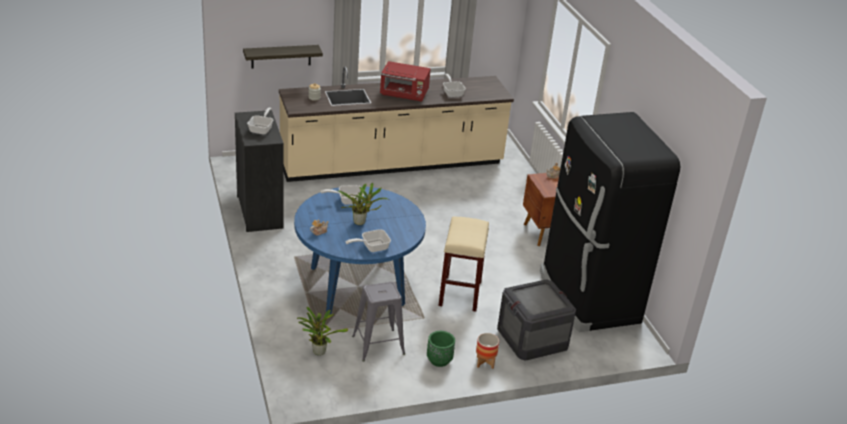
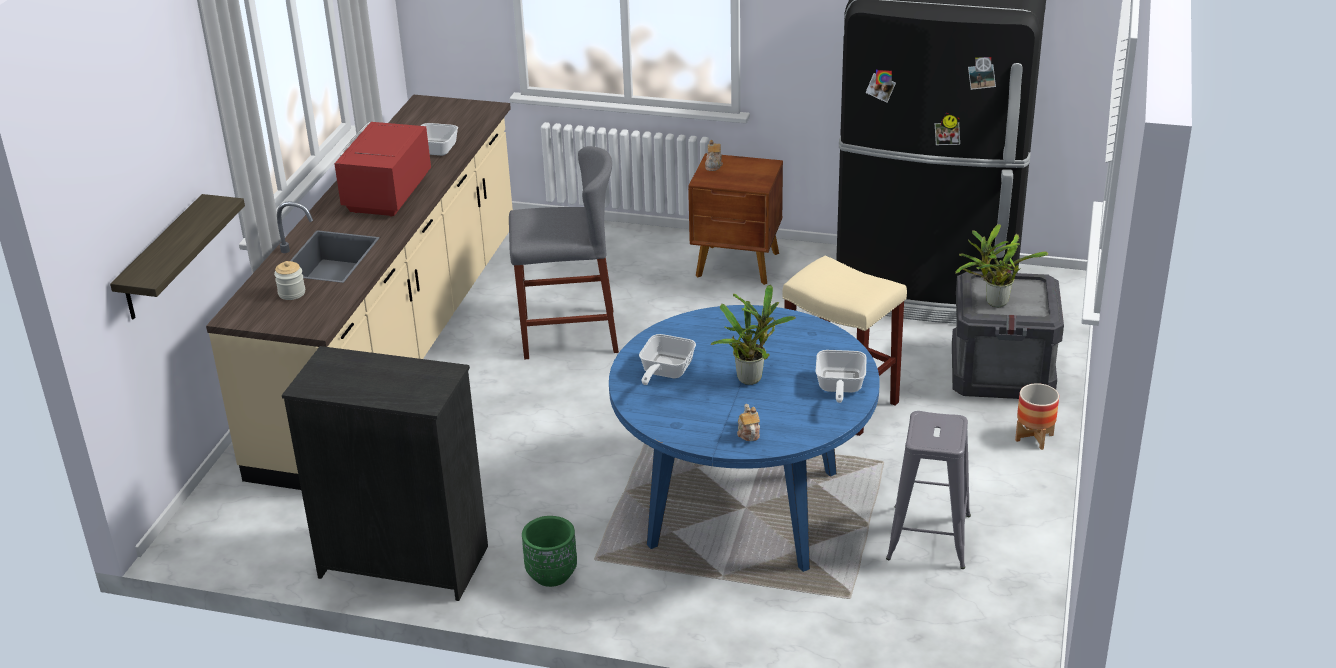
camera: 55 degrees left, 0 degrees up
frying pan [247,107,273,134] -> none
potted plant [297,307,348,356] -> potted plant moved to [955,224,1048,307]
red microwave [380,61,431,102] -> red microwave turned 150 degrees clockwise [334,122,431,217]
green planter [427,331,455,367] -> green planter moved to [522,516,577,587]
none -> grey stool [509,146,619,359]

